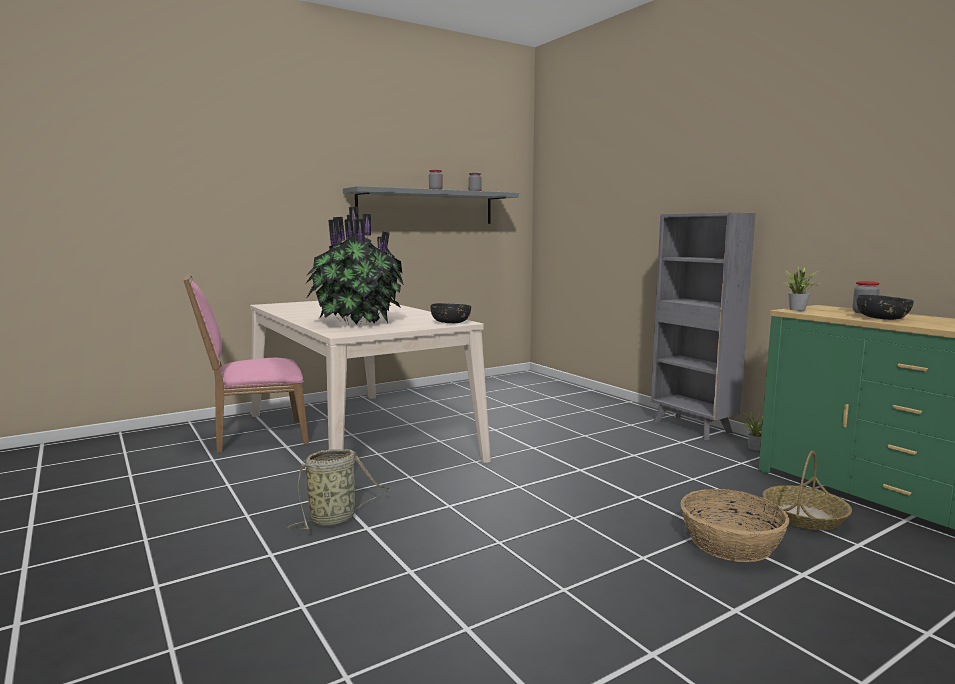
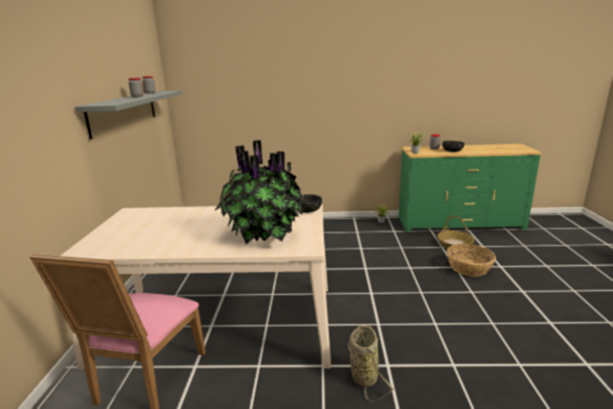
camera: 55 degrees left, 10 degrees up
grey bookcase [651,212,756,440] -> none

